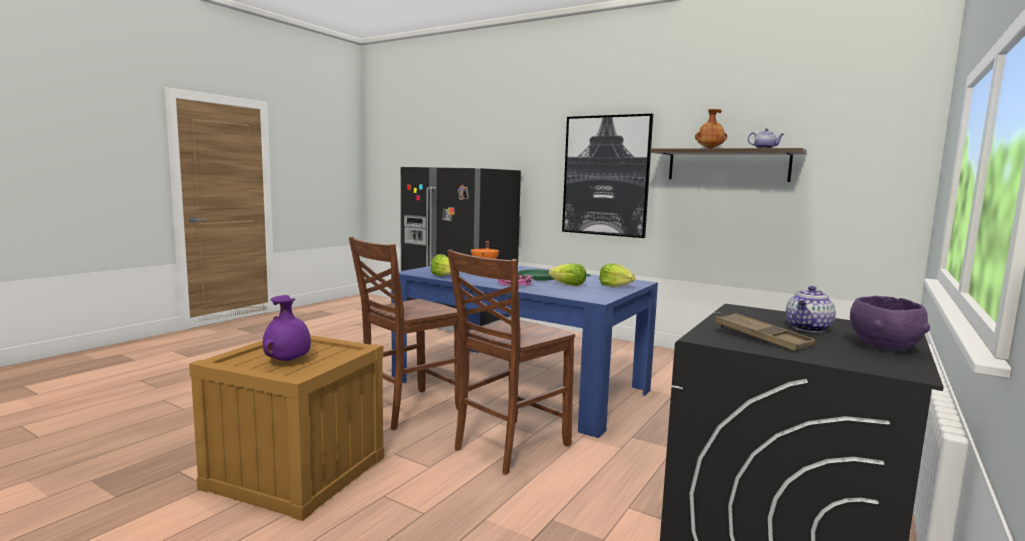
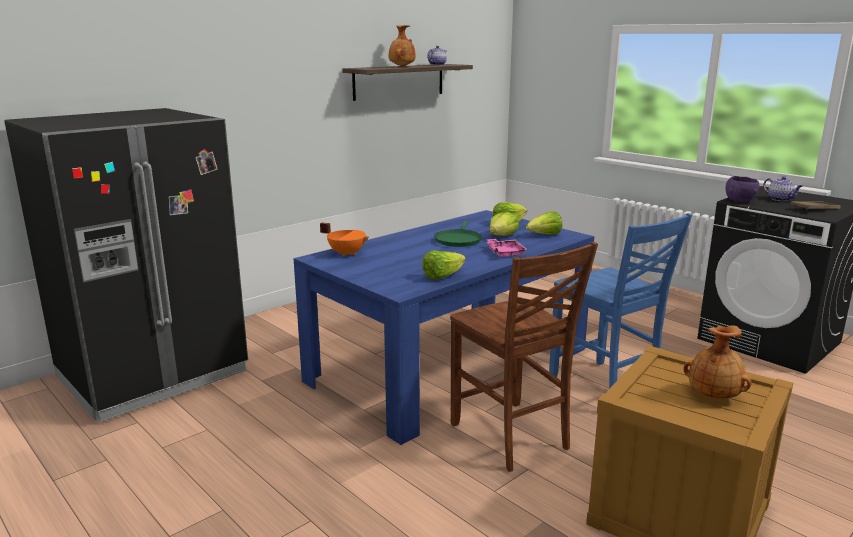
camera: 75 degrees left, 10 degrees up
purple vase [263,295,311,362] -> brown vase [683,325,752,398]
brown chair [447,250,575,475] -> blue chair [549,213,692,389]
picture [562,114,653,238] -> none
purple bowl [850,296,930,351] -> purple bowl moved to [725,176,759,202]
none -> lettuce [526,211,562,235]

